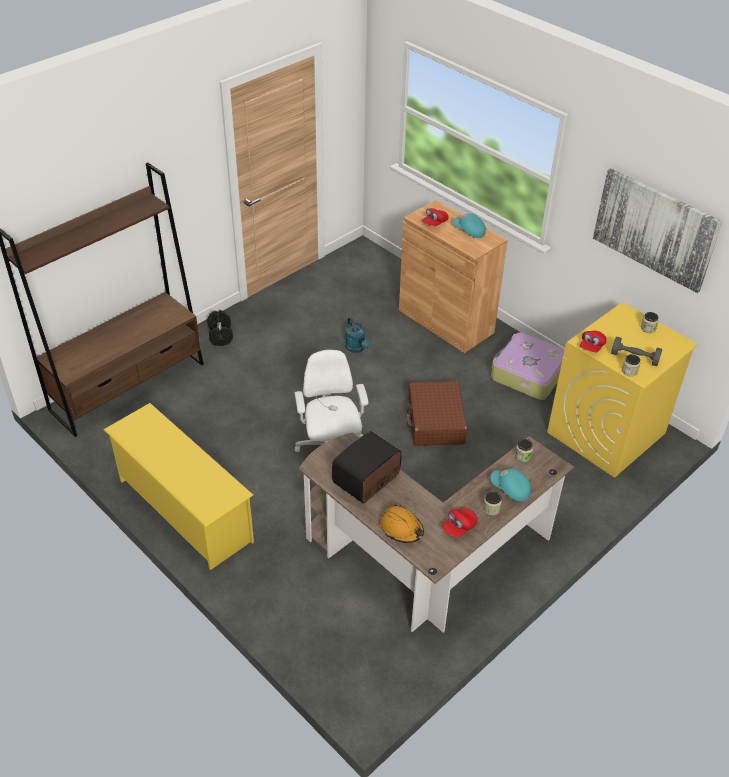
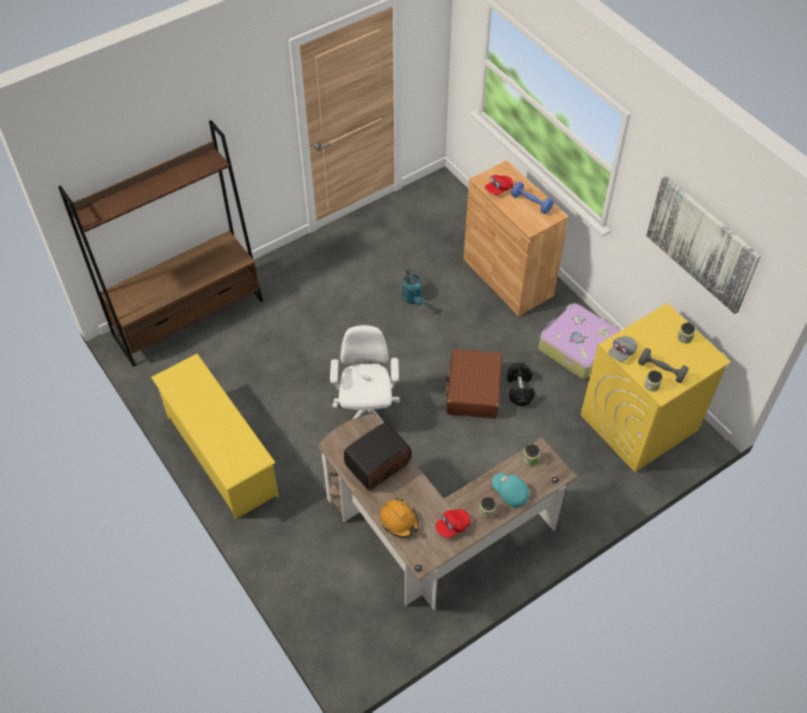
camera: 10 degrees right, 10 degrees up
black dumbbell [207,310,233,346] -> black dumbbell moved to [507,363,535,407]
turquoise cap [453,213,486,238] -> blue dumbbell [511,182,553,214]
red cap [580,331,606,352] -> grey cap [608,336,638,362]

